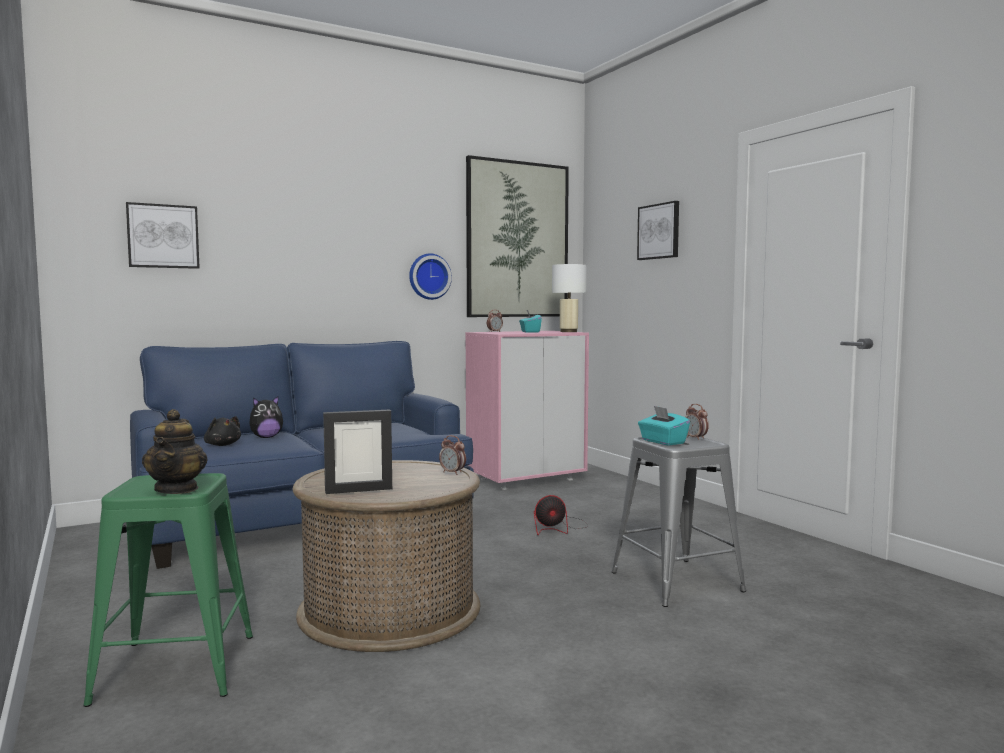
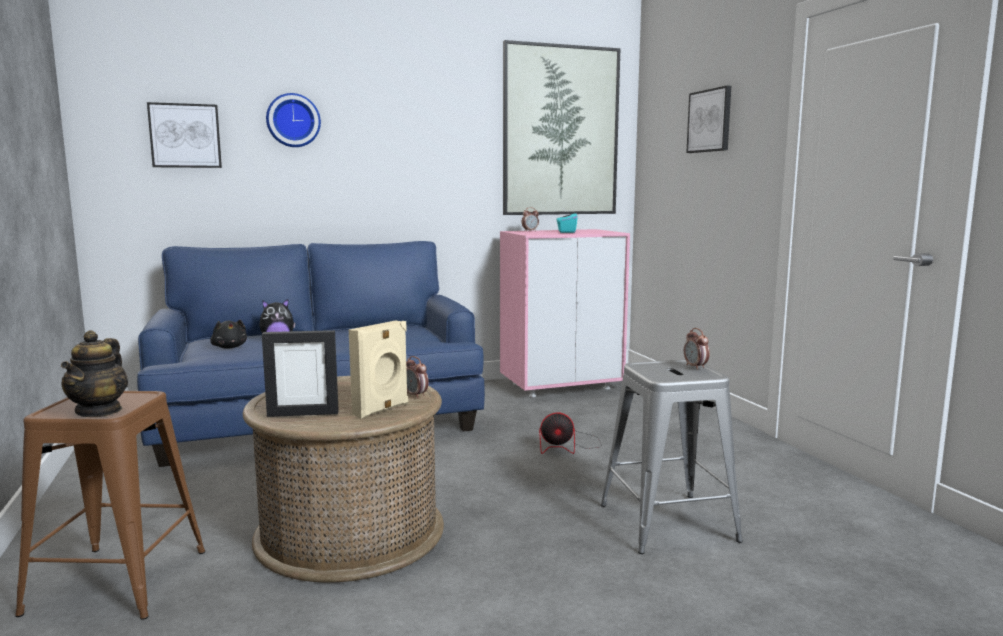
camera: 10 degrees right, 5 degrees up
green stool [83,473,253,707] -> brown stool [15,391,205,620]
wall clock [409,253,452,300] -> wall clock moved to [266,93,321,147]
white table lamp [552,264,587,332] -> none
turquoise tissue box [638,406,690,445] -> none
none -> beige speaker [349,320,408,419]

